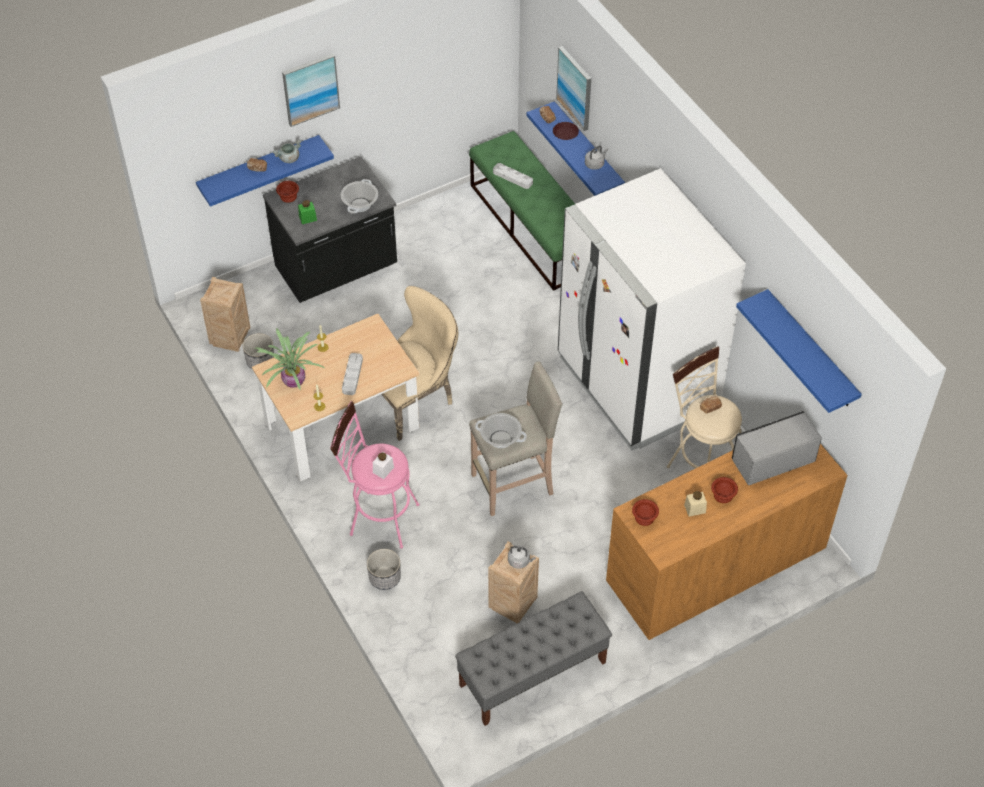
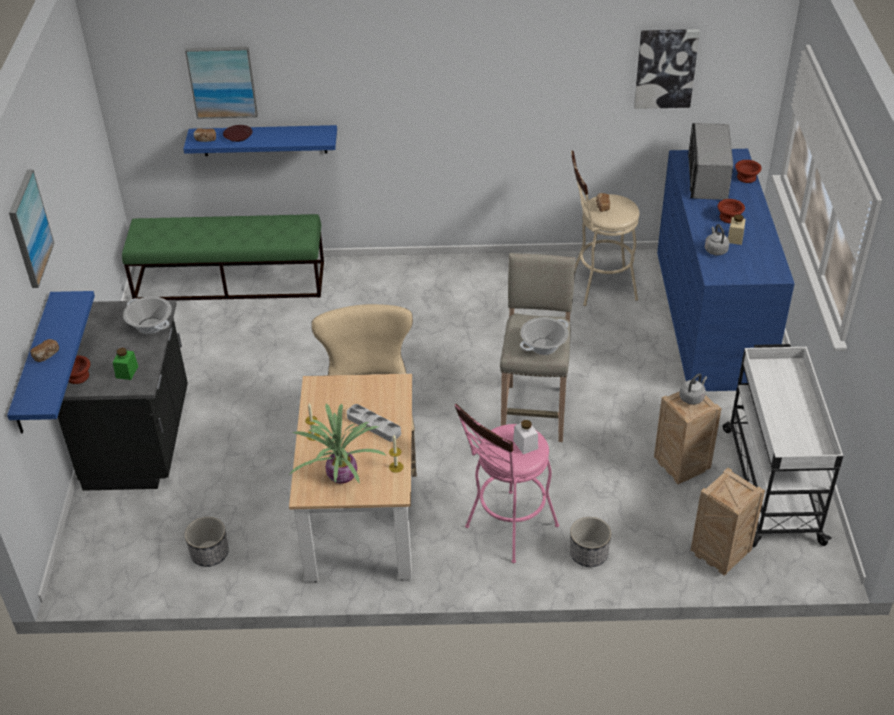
camera: 60 degrees left, 10 degrees down
crate [200,277,250,352] -> crate moved to [690,467,765,575]
grey cooking pot [273,139,301,163] -> none
grey bench [455,591,612,726] -> white cart [723,344,843,547]
grey tray [493,163,533,189] -> none
white fridge [558,168,746,451] -> none
grey kettle [585,146,608,170] -> grey kettle moved to [705,224,729,256]
brown dresser [606,444,848,640] -> blue dresser [657,149,795,391]
brown bowl [632,499,659,526] -> brown bowl moved to [735,160,762,183]
blue shelf [736,289,862,413] -> picture [634,29,700,109]

